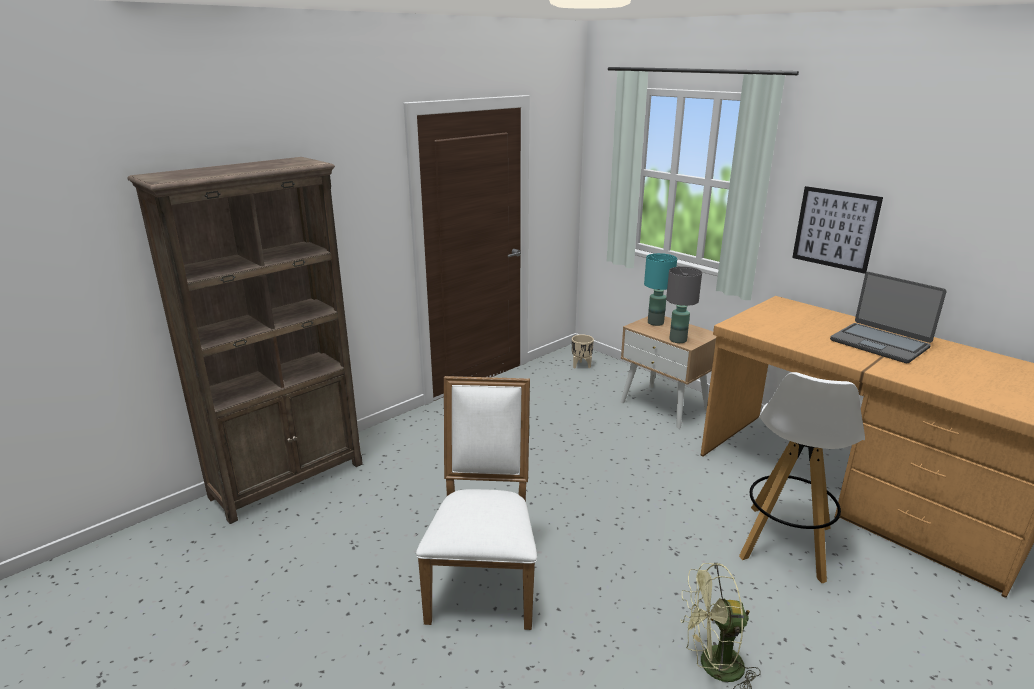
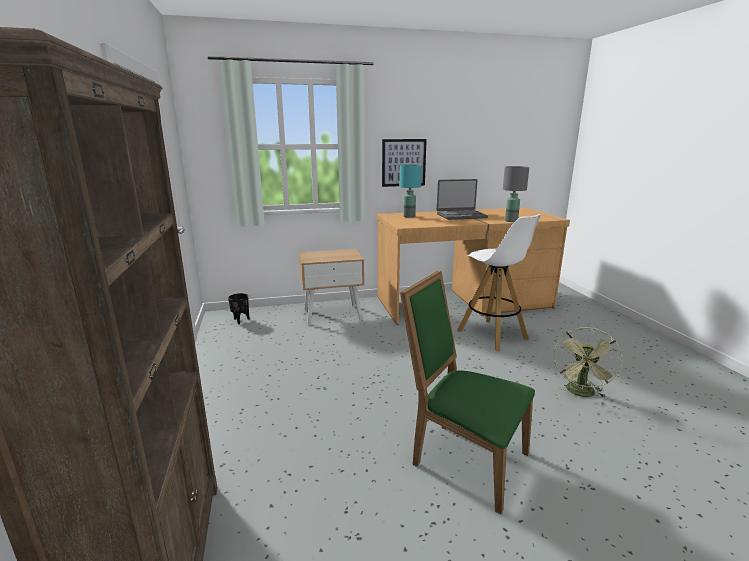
camera: 60 degrees left, 5 degrees down
white chair [416,376,537,630] -> green chair [400,271,535,514]
beige planter [572,335,594,369] -> black planter [228,293,249,324]
turquoise table lamp [644,253,677,326] -> turquoise table lamp moved to [399,165,422,218]
grey table lamp [666,266,702,343] -> grey table lamp moved to [503,166,529,222]

